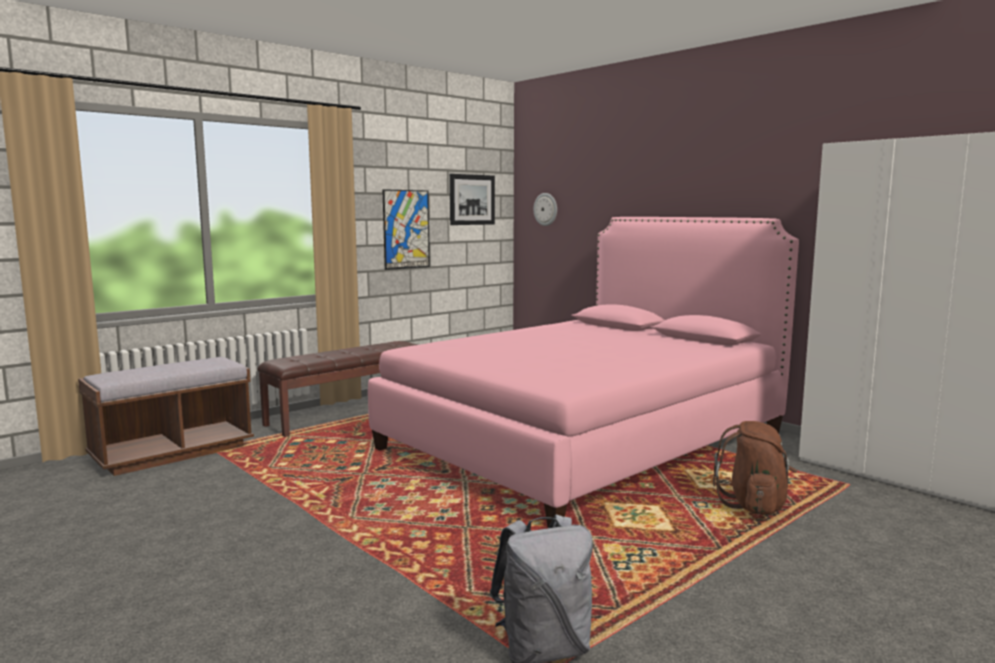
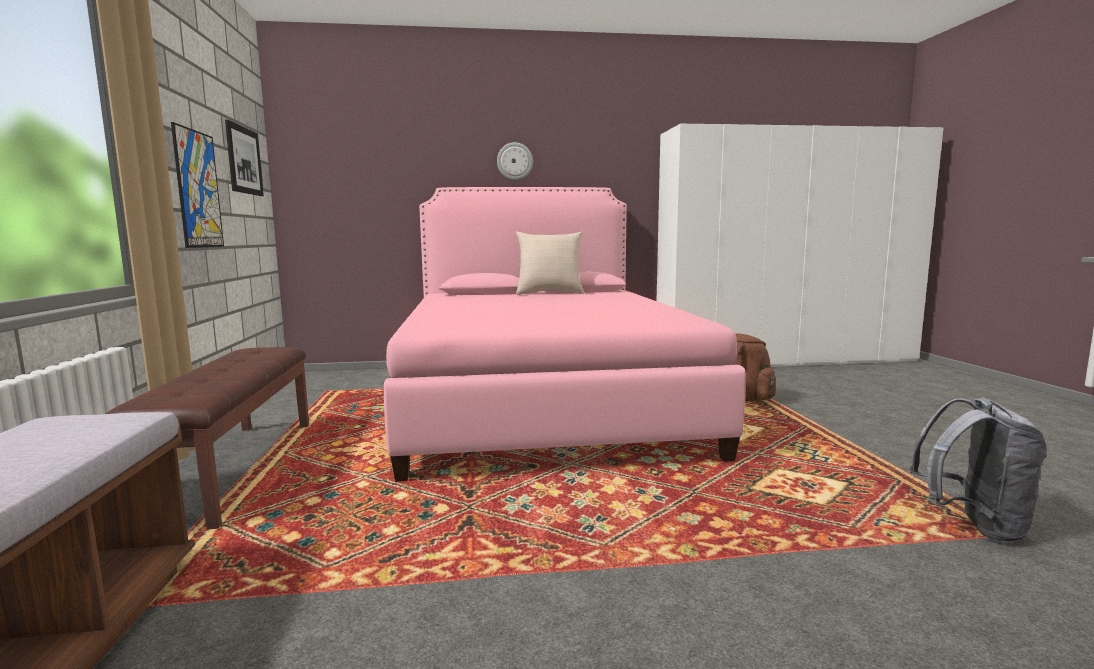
camera: 55 degrees left, 0 degrees up
wall clock [534,193,557,226] -> wall clock moved to [497,142,533,180]
none -> beige pillow [516,231,585,295]

